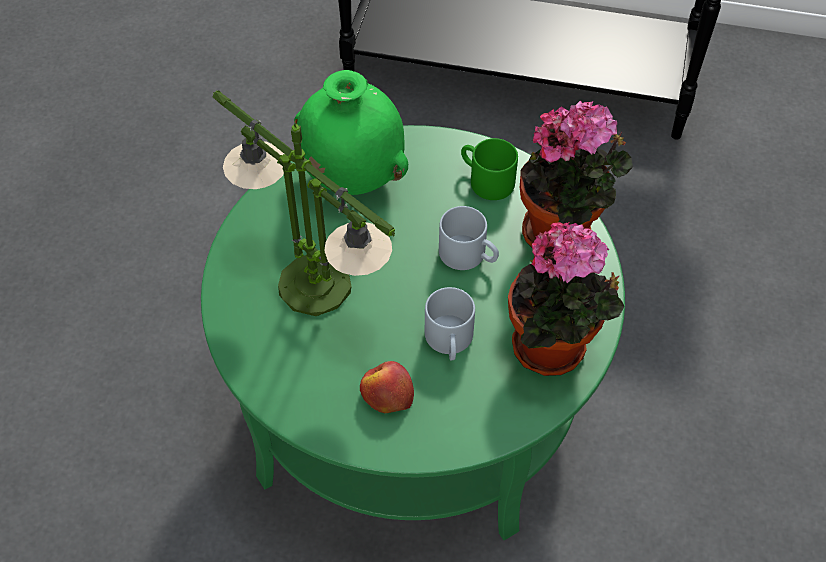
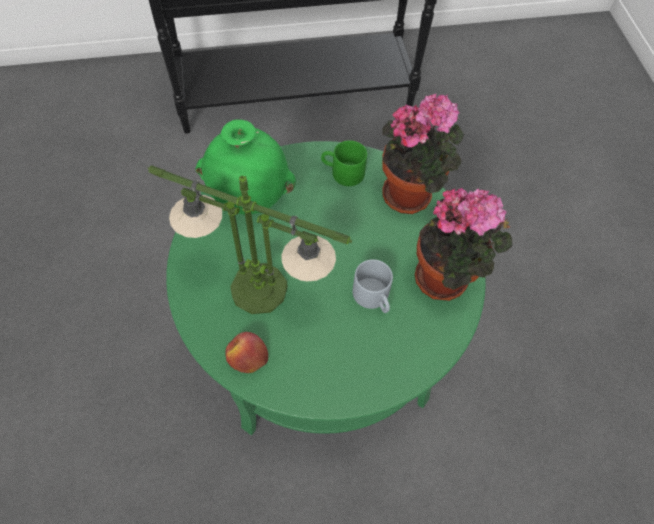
camera: 25 degrees left, 5 degrees up
apple [360,361,414,413] -> apple moved to [226,332,268,373]
grey mug [439,206,499,270] -> none

